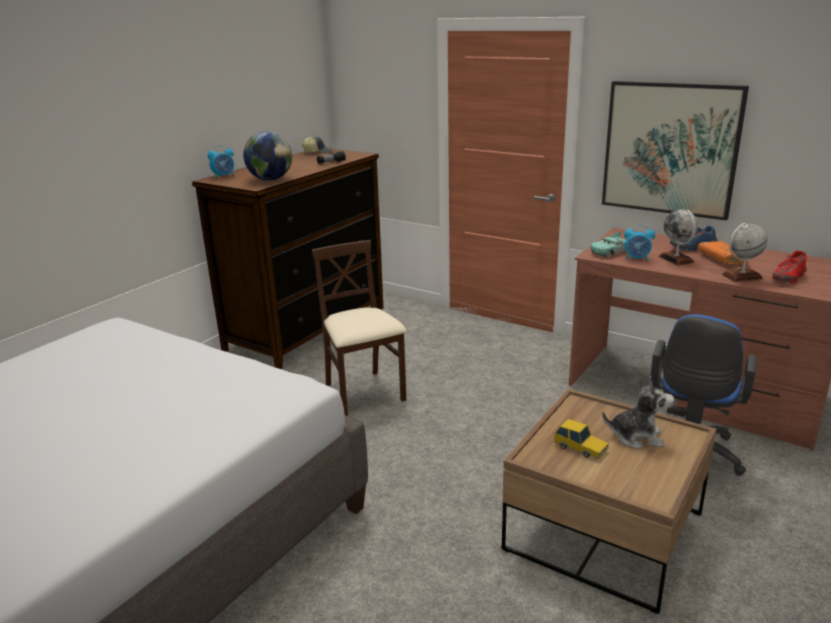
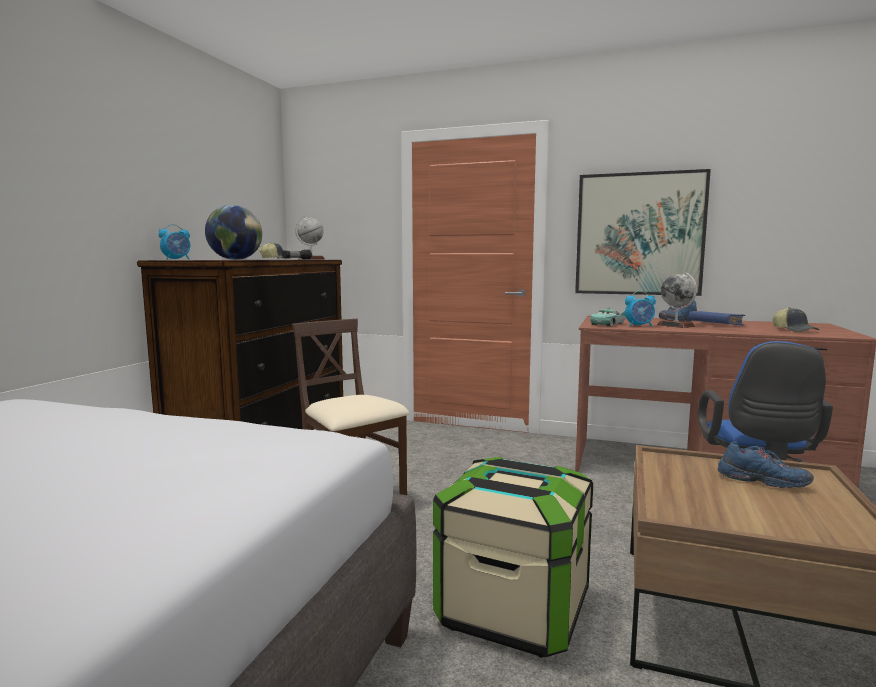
camera: 15 degrees left, 15 degrees down
toy car [554,419,609,459] -> none
plush toy [602,376,674,449] -> blue shoe [717,442,814,488]
orange book [698,241,749,264] -> blue book [689,311,745,326]
globe [722,223,768,282] -> globe moved to [295,216,325,260]
red shoe [772,250,807,284] -> cap [773,307,819,332]
none -> storage box [433,457,593,658]

